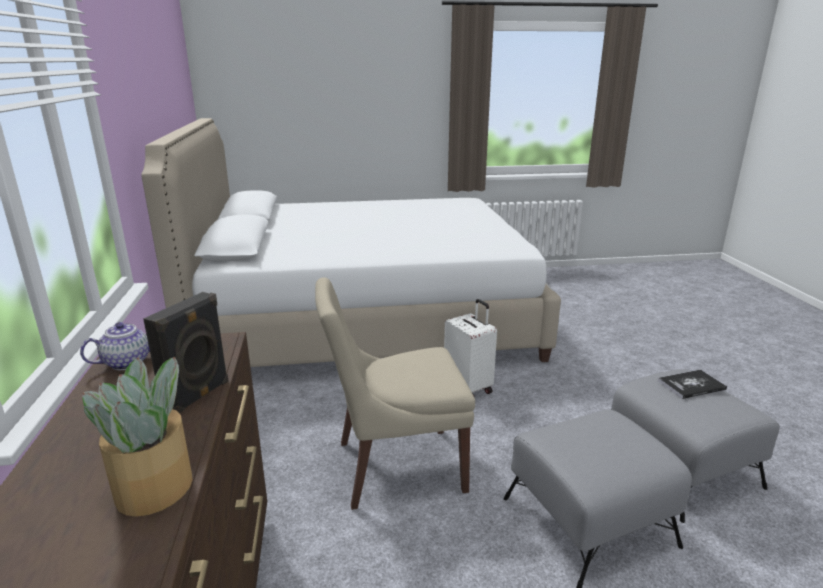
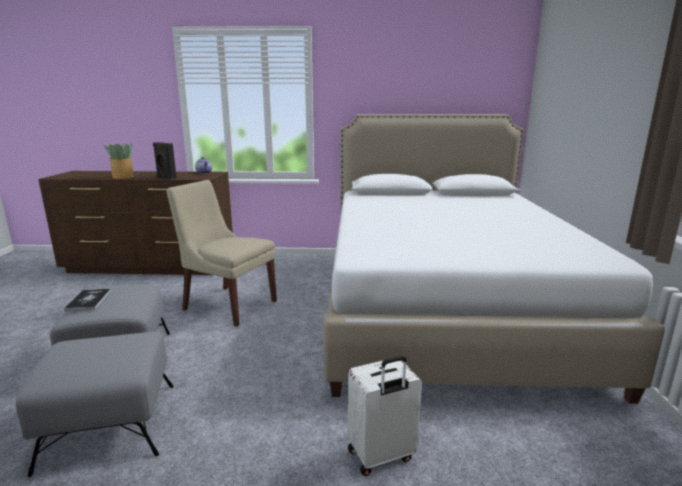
camera: 100 degrees right, 5 degrees down
beige chair [315,277,475,510] -> beige chair turned 60 degrees counterclockwise [166,180,277,327]
white suitcase [444,299,497,398] -> white suitcase moved to [348,356,422,476]
book [658,369,727,399] -> book moved to [64,289,111,311]

